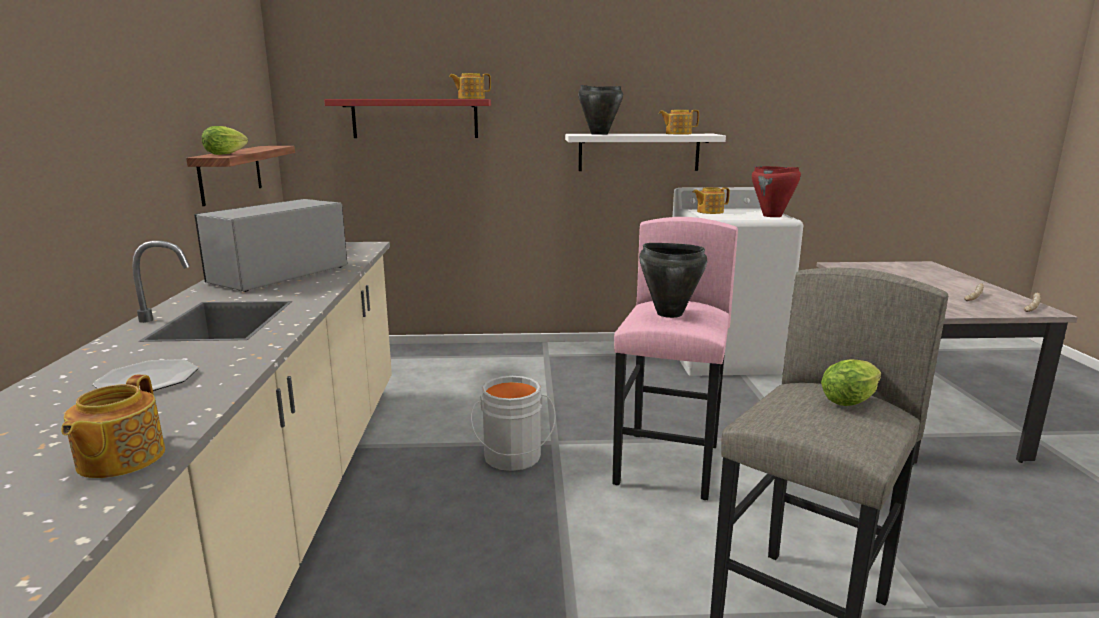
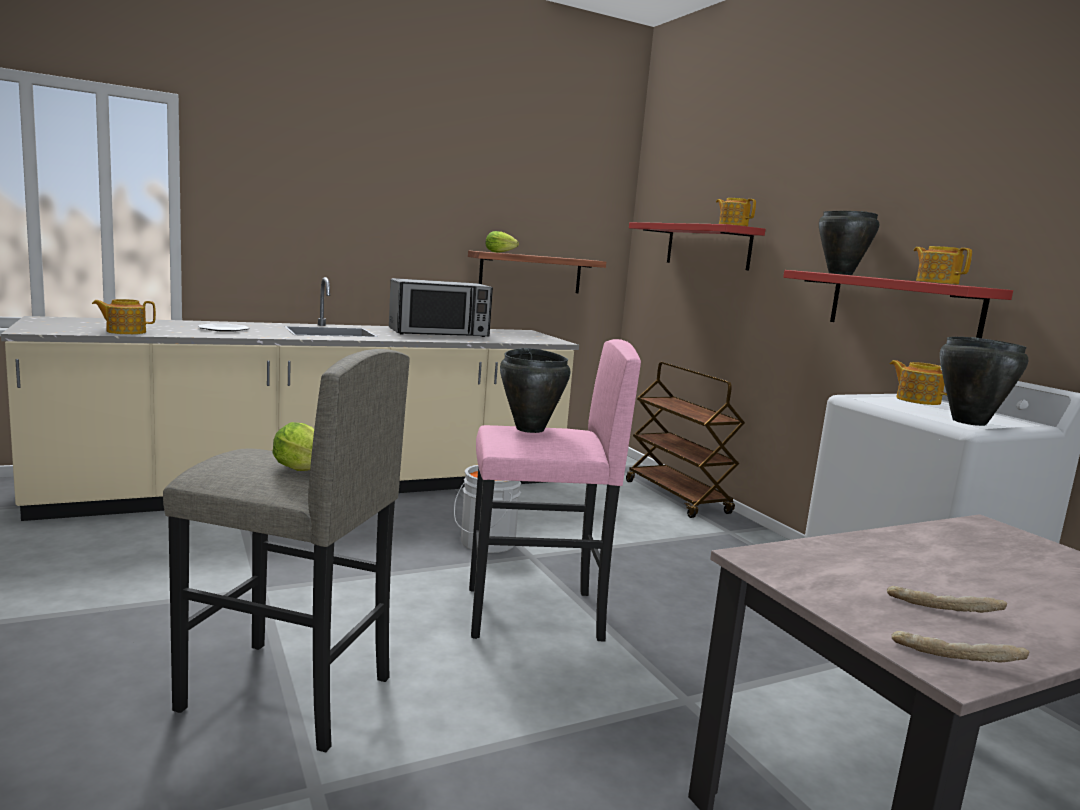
camera: 65 degrees right, 5 degrees down
microwave [194,199,347,292] -> microwave turned 150 degrees clockwise [389,278,493,337]
white shelf [565,134,726,171] -> red shelf [783,270,1013,338]
red cooking pot [752,166,801,217] -> black cooking pot [940,337,1028,426]
none -> brown cart [626,362,745,518]

